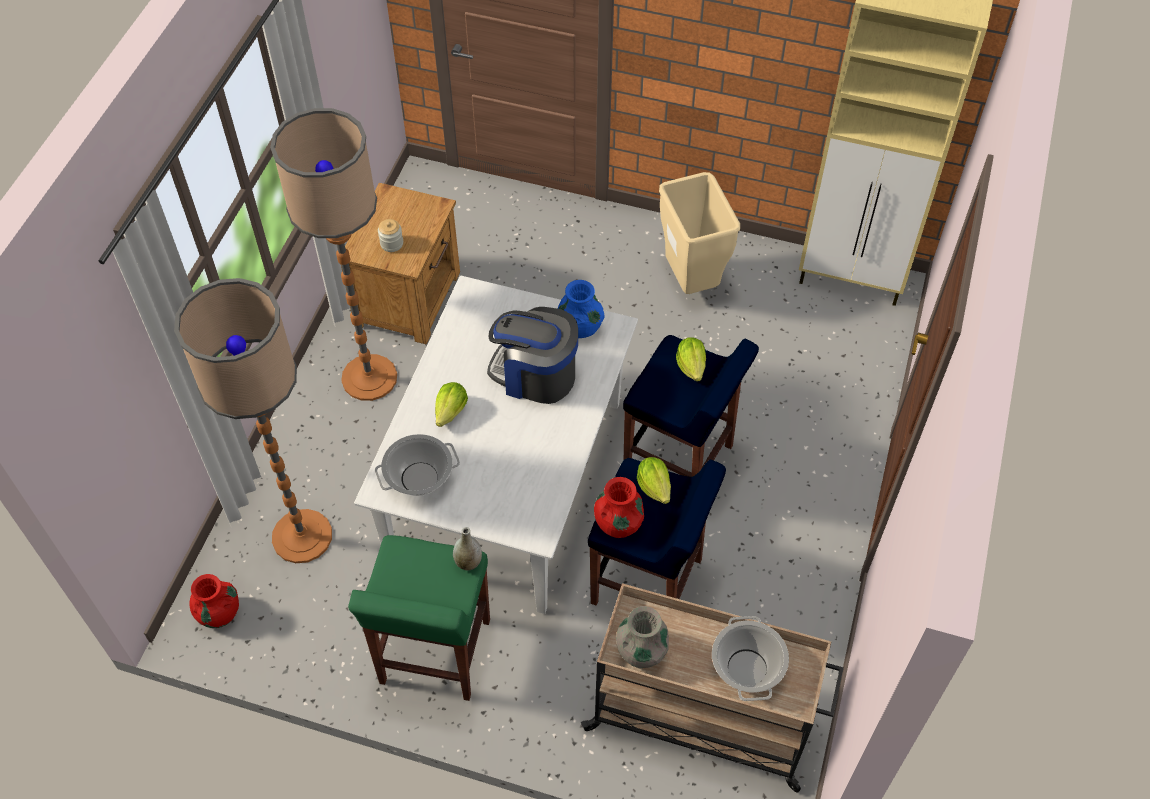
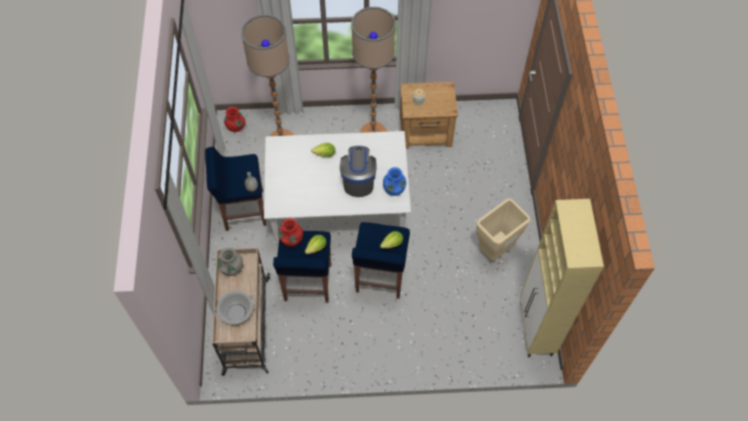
camera: 70 degrees right, 5 degrees up
green stool [348,535,490,701] -> blue stool [205,147,267,231]
cooking pot [375,434,460,496] -> none

